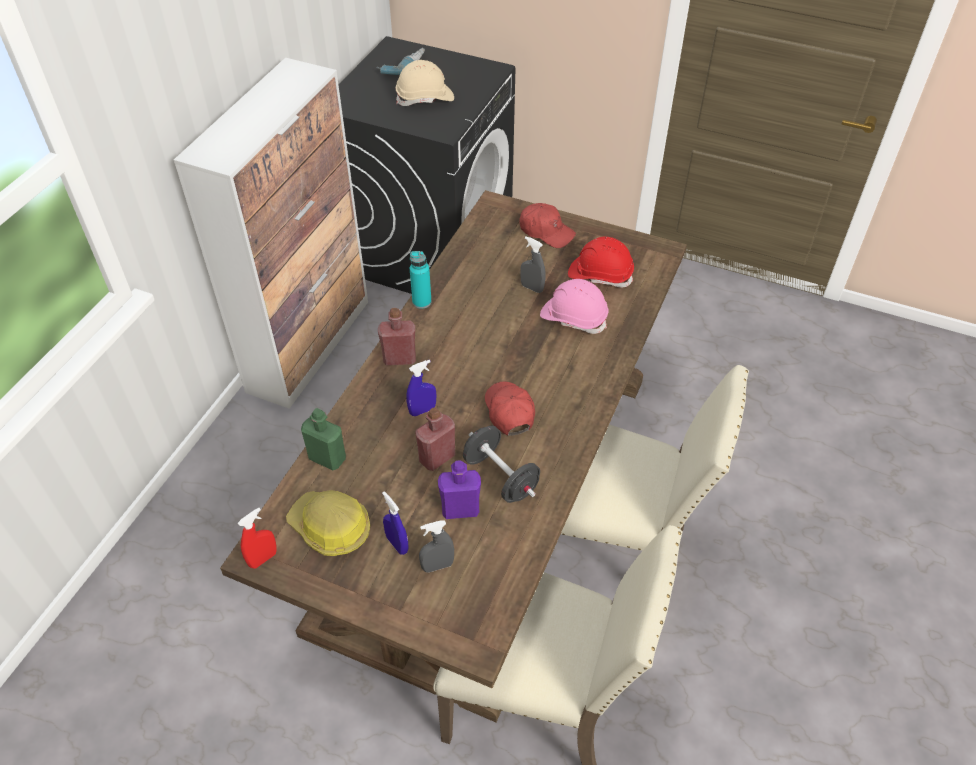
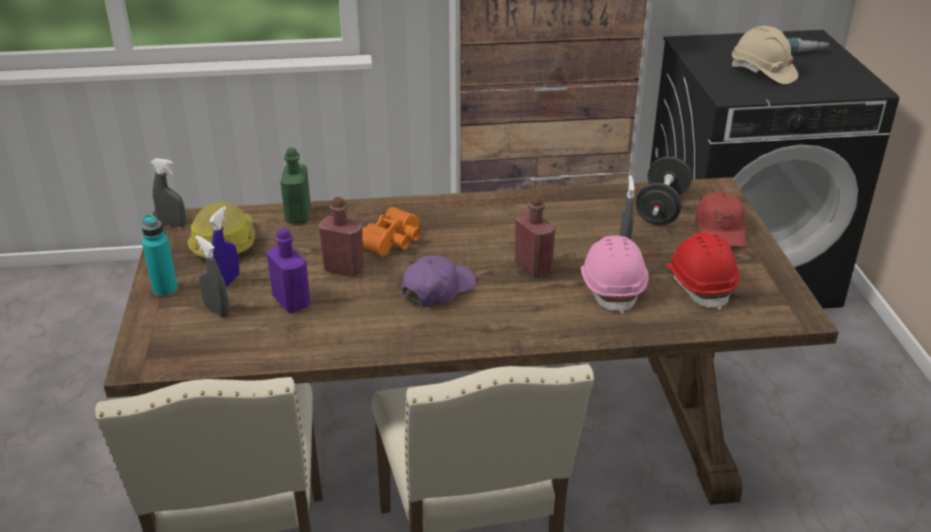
camera: 60 degrees right, 15 degrees down
red spray bottle [238,508,277,569] -> grey spray bottle [151,158,186,227]
red bottle [378,308,416,365] -> red bottle moved to [515,195,555,277]
blue spray bottle [406,360,436,416] -> orange binoculars [362,207,421,257]
turquoise bottle [410,251,432,309] -> turquoise bottle moved to [141,214,178,297]
black dumbbell [463,426,540,503] -> black dumbbell moved to [635,156,692,225]
red cap [485,381,535,436] -> purple cap [402,255,476,307]

